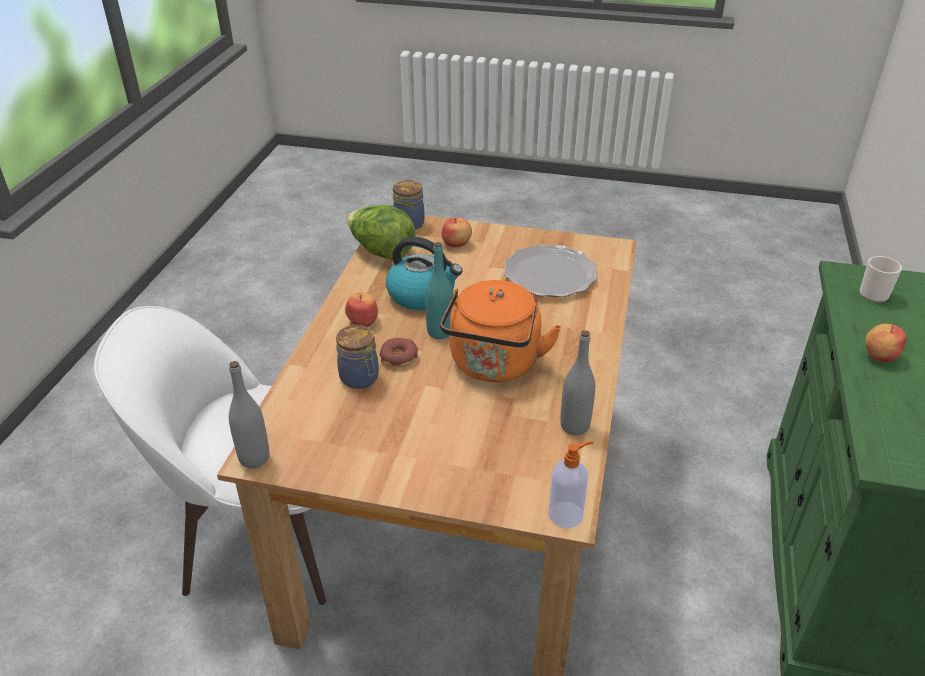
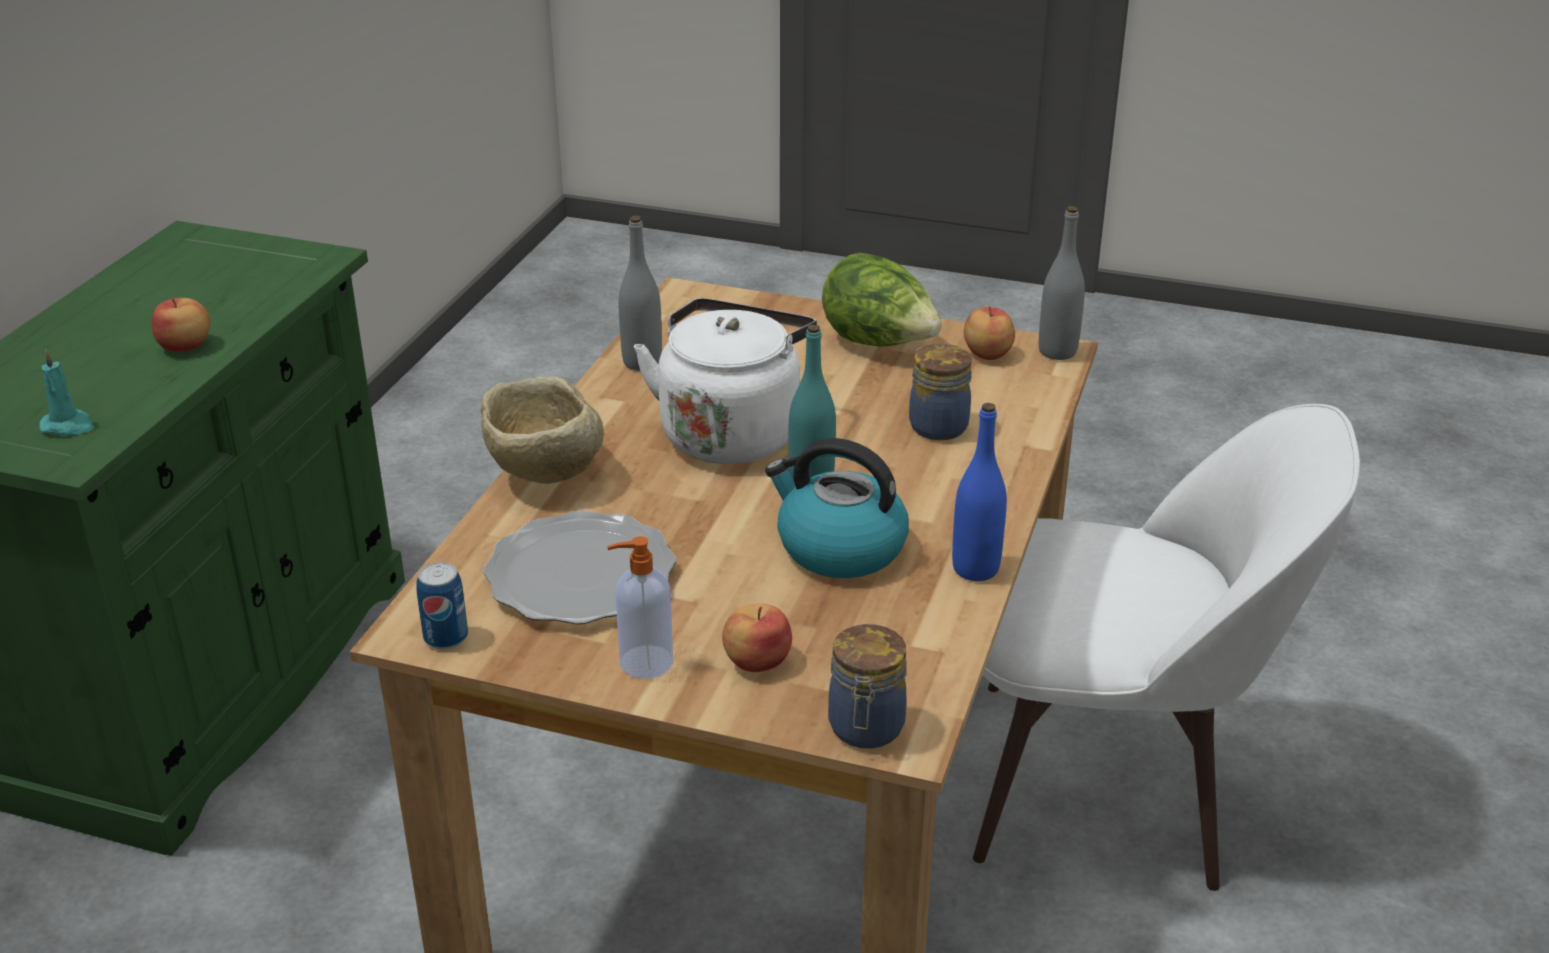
camera: 175 degrees left, 5 degrees down
apple [345,292,378,327] -> apple moved to [964,306,1015,360]
lettuce [346,205,415,260] -> lettuce moved to [822,252,942,346]
donut [380,338,418,367] -> none
orange kettle [440,280,562,382] -> white kettle [634,298,817,464]
soap dispenser [548,441,593,528] -> soap dispenser moved to [607,536,673,679]
mug [860,256,902,302] -> turquoise candle [40,349,94,436]
none -> can [416,562,468,650]
none -> beige bowl [481,376,604,484]
none -> blue bottle [952,403,1007,581]

